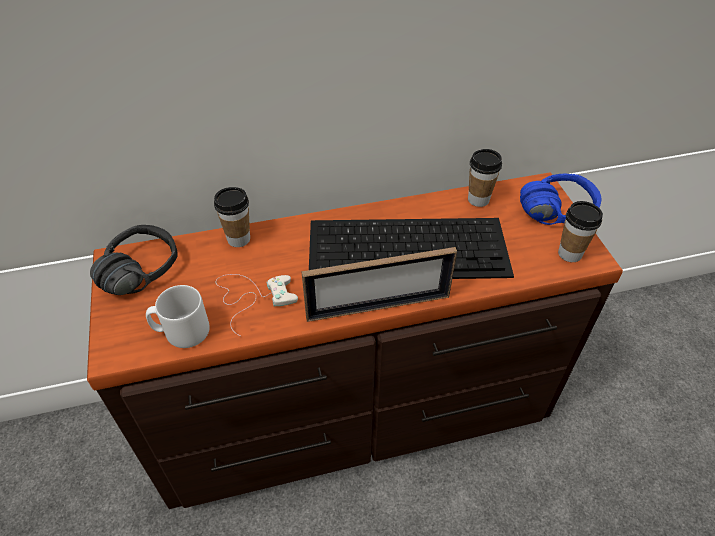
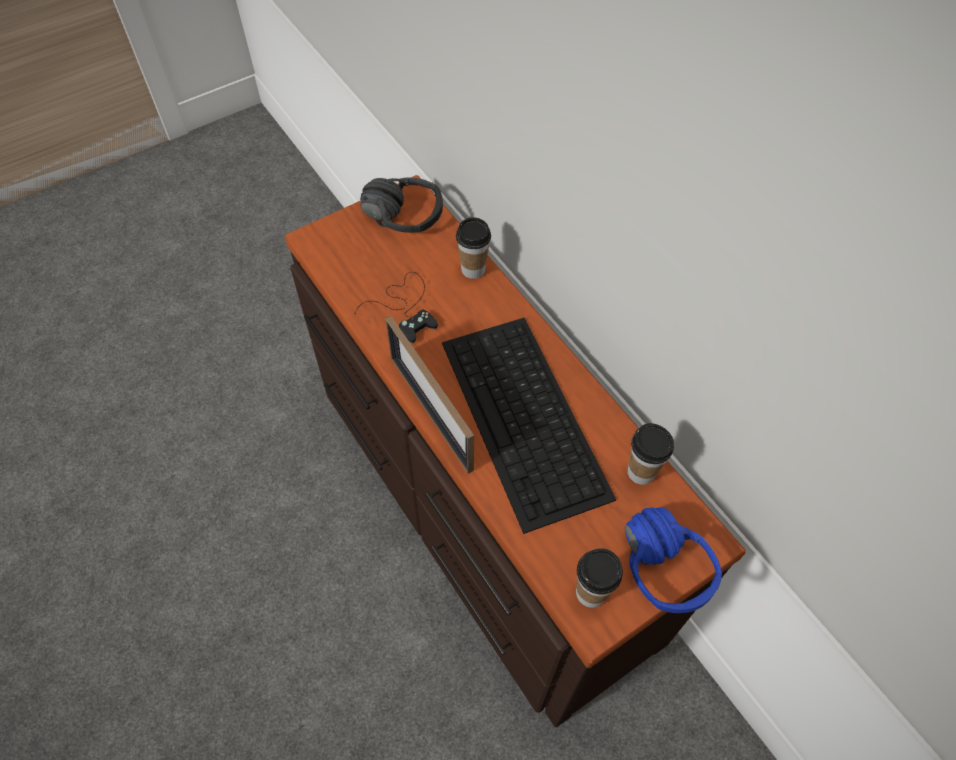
camera: 70 degrees right, 10 degrees up
grey mug [146,285,210,348] -> none
white game controller [216,274,298,336] -> black game controller [354,272,438,343]

